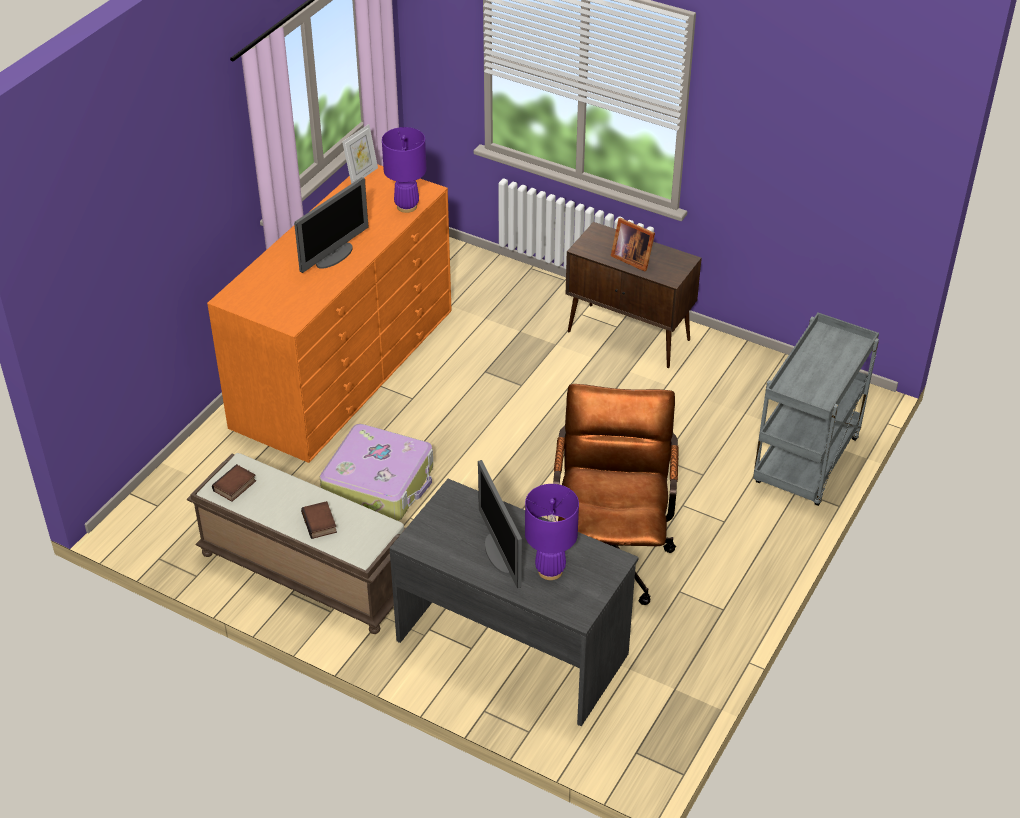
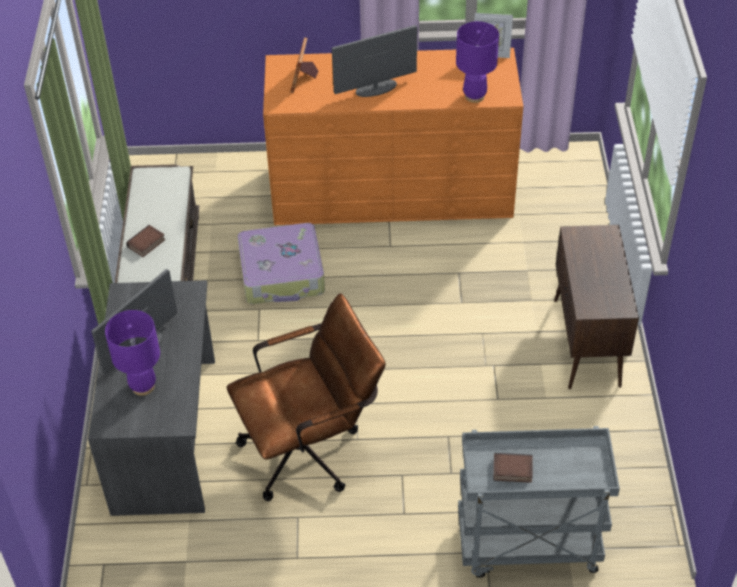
camera: 60 degrees right, 5 degrees up
book [212,464,256,502] -> book moved to [494,453,533,483]
monitor [294,177,369,273] -> monitor turned 150 degrees clockwise [332,25,417,97]
picture frame [611,218,655,272] -> picture frame moved to [290,37,319,93]

